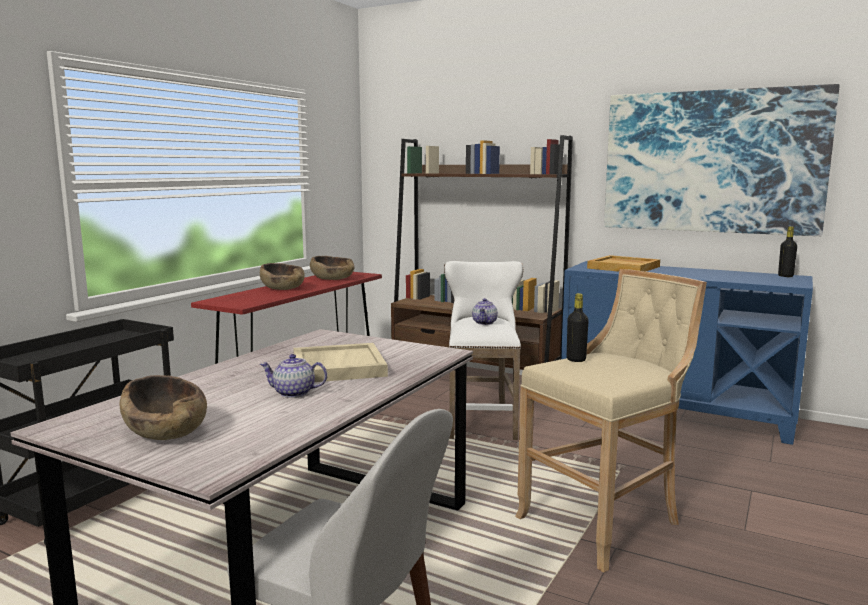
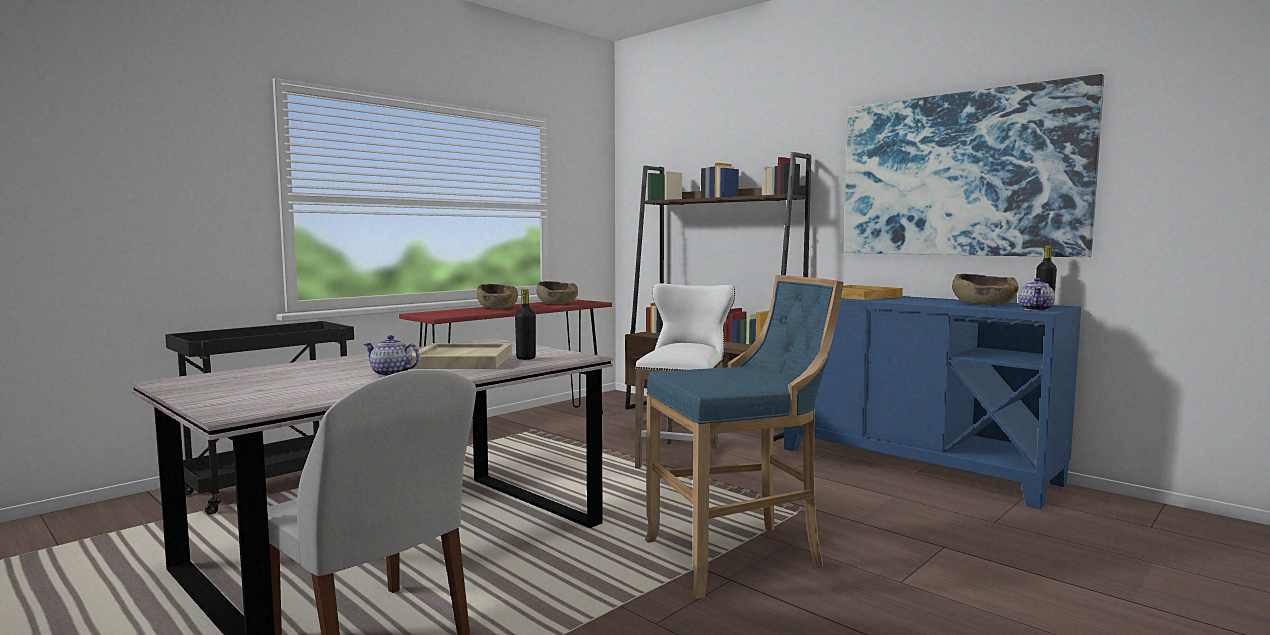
camera: 15 degrees right, 5 degrees down
brown bowl [120,375,207,440] -> brown bowl moved to [952,274,1019,305]
teapot [472,298,498,325] -> teapot moved to [1018,278,1055,311]
beige stool [515,269,707,573] -> blue stool [645,275,844,599]
black bottle [567,293,589,362] -> black bottle moved to [515,289,536,360]

